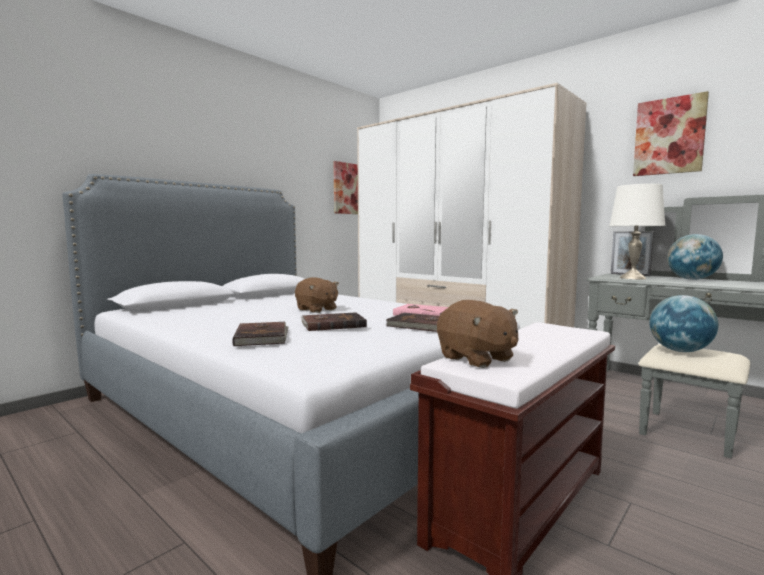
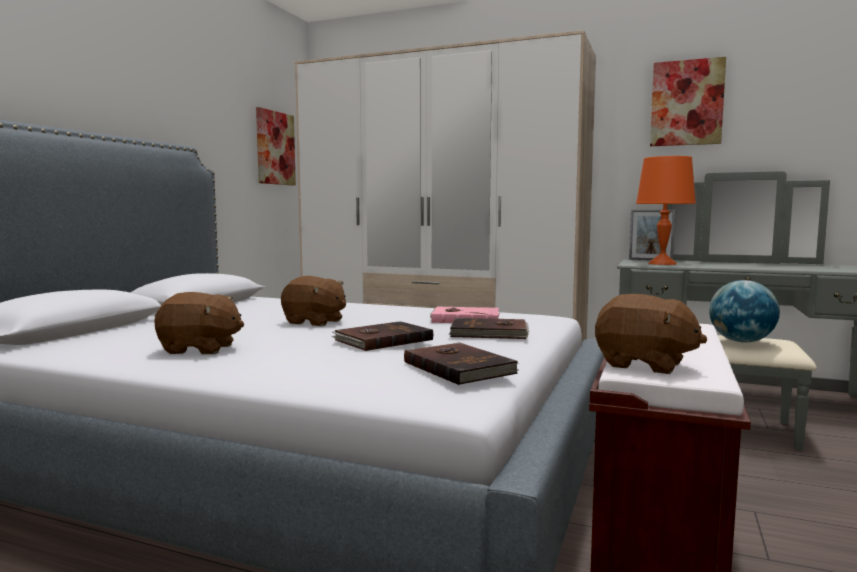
camera: 20 degrees left, 0 degrees up
brown book [232,322,289,346] -> brown book moved to [404,343,519,385]
white table lamp [609,184,666,279] -> orange table lamp [636,156,696,265]
globe [667,234,723,280] -> none
none -> brown plush toy [154,292,244,354]

